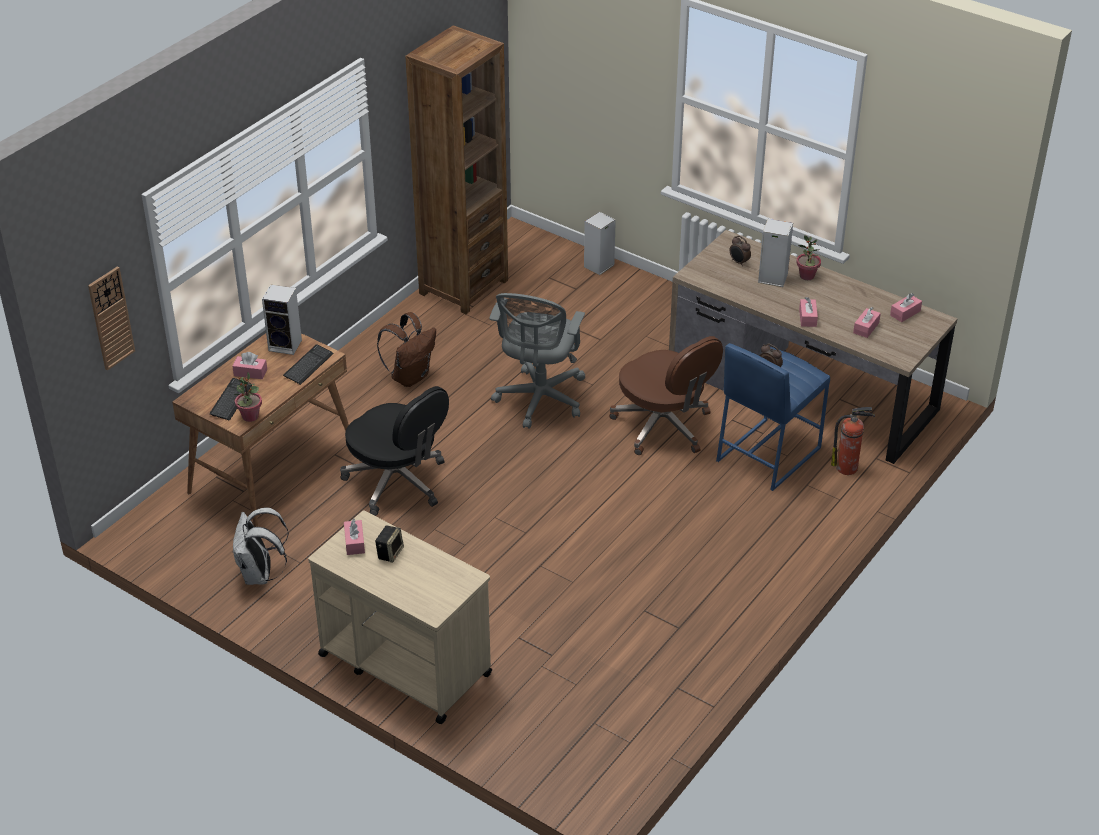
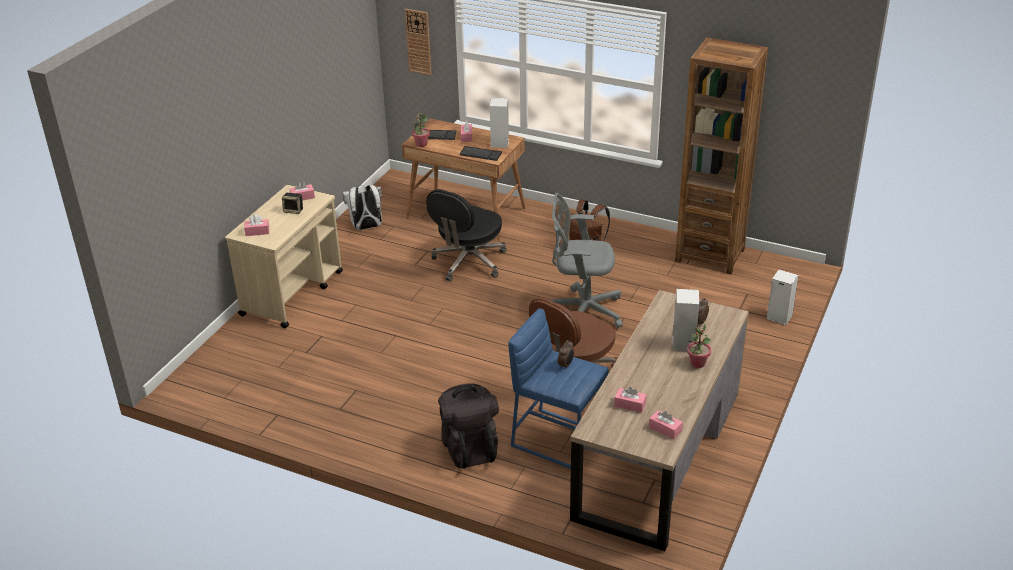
camera: 80 degrees right, 5 degrees down
pink tissue box [799,297,818,327] -> pink tissue box moved to [244,214,269,236]
fire extinguisher [831,407,875,475] -> none
none -> black backpack [438,384,499,469]

